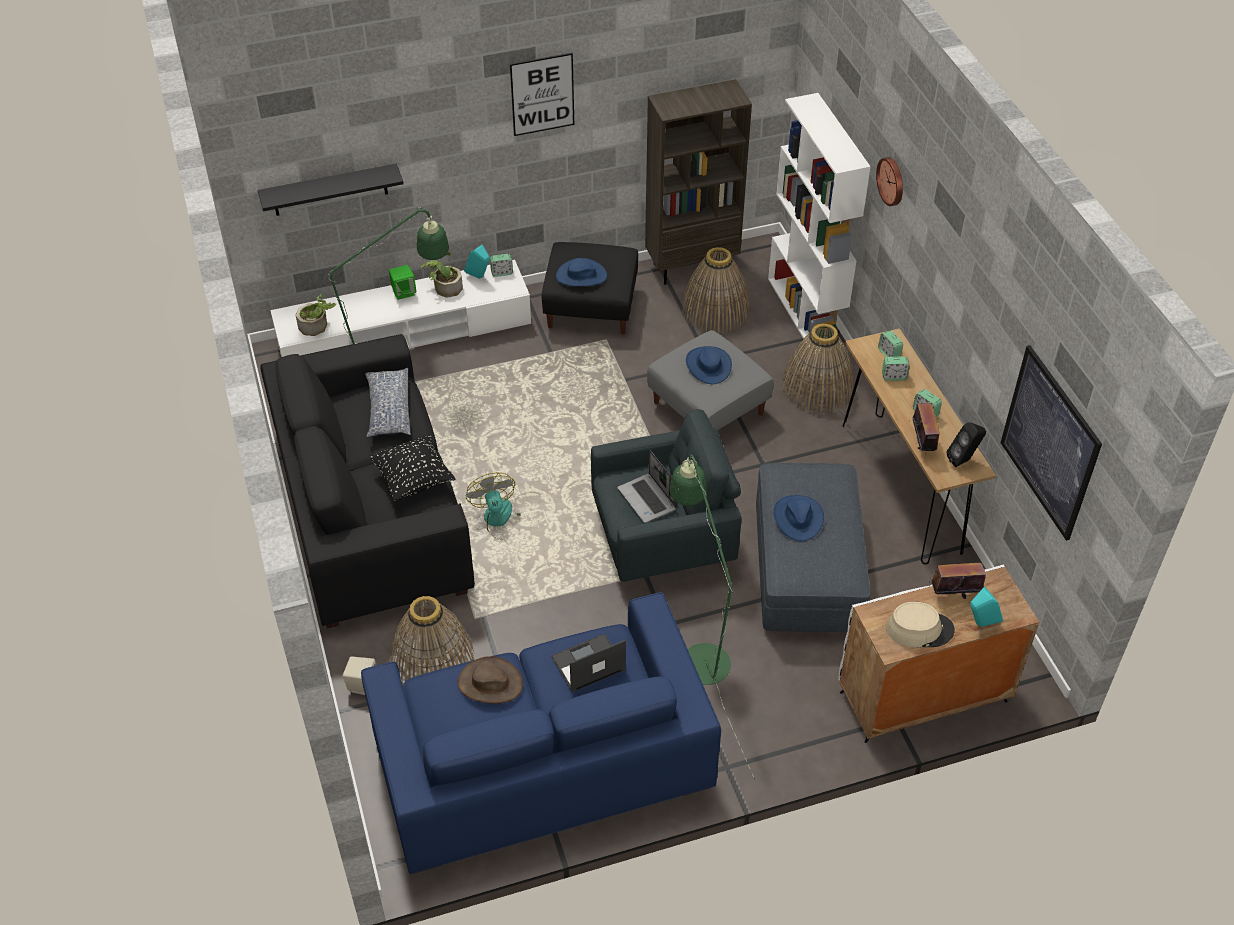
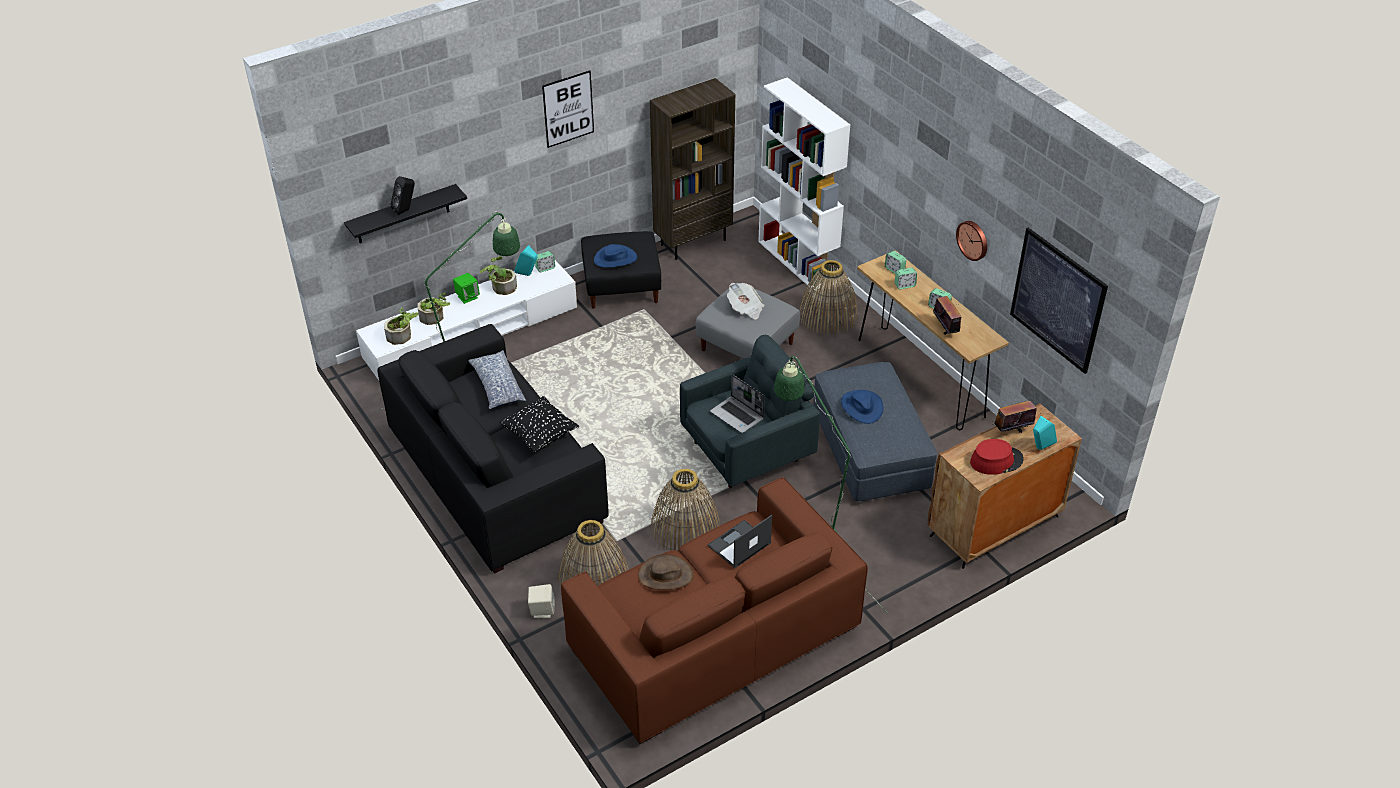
camera: 15 degrees left, 5 degrees down
blue sofa [361,592,721,874] -> brown sofa [561,477,868,744]
fan [466,473,521,540] -> none
basket [682,247,749,334] -> basket moved to [651,469,720,551]
blue hat [686,346,732,384] -> newspaper [727,283,764,320]
white cabinet [838,565,1039,743] -> brown cabinet [928,404,1082,569]
wall clock [876,157,903,206] -> wall clock moved to [956,221,987,261]
beige hat [886,601,955,648] -> red hat [970,439,1024,475]
black speaker [947,422,986,467] -> black speaker moved to [391,176,415,215]
none -> potted plant [418,293,451,325]

